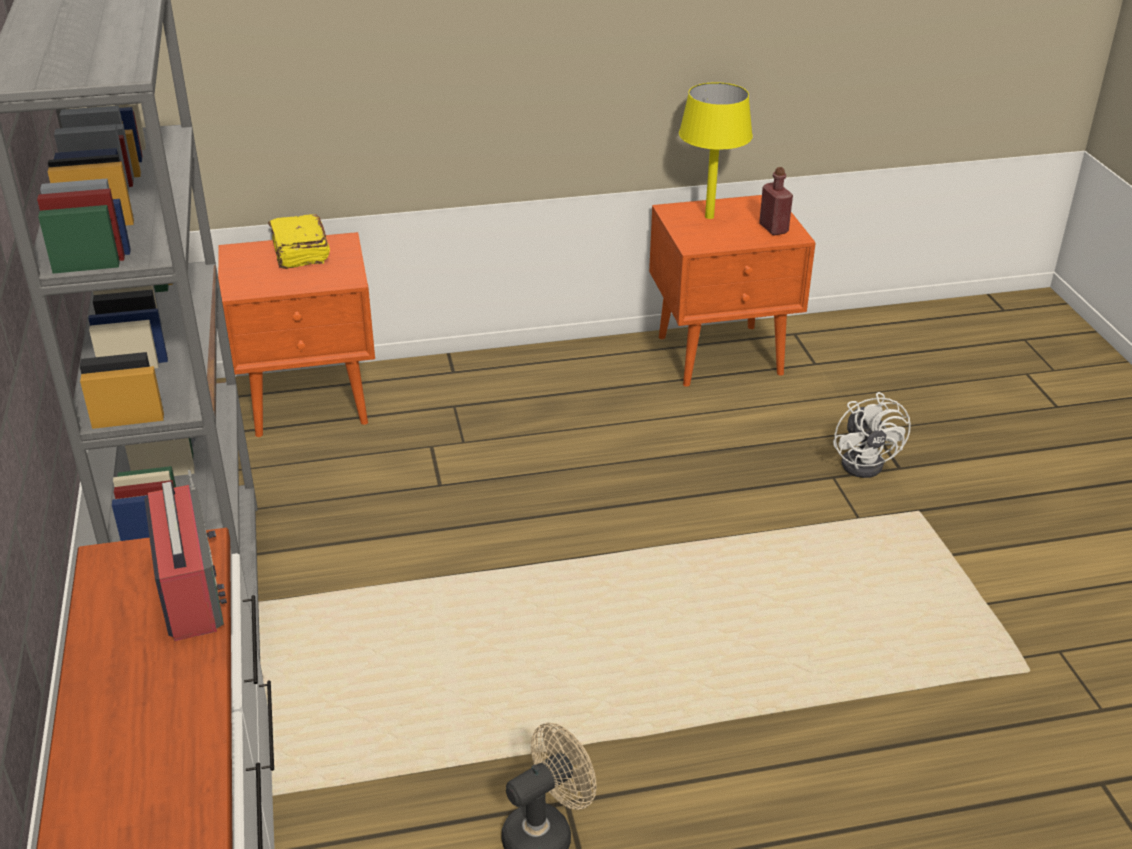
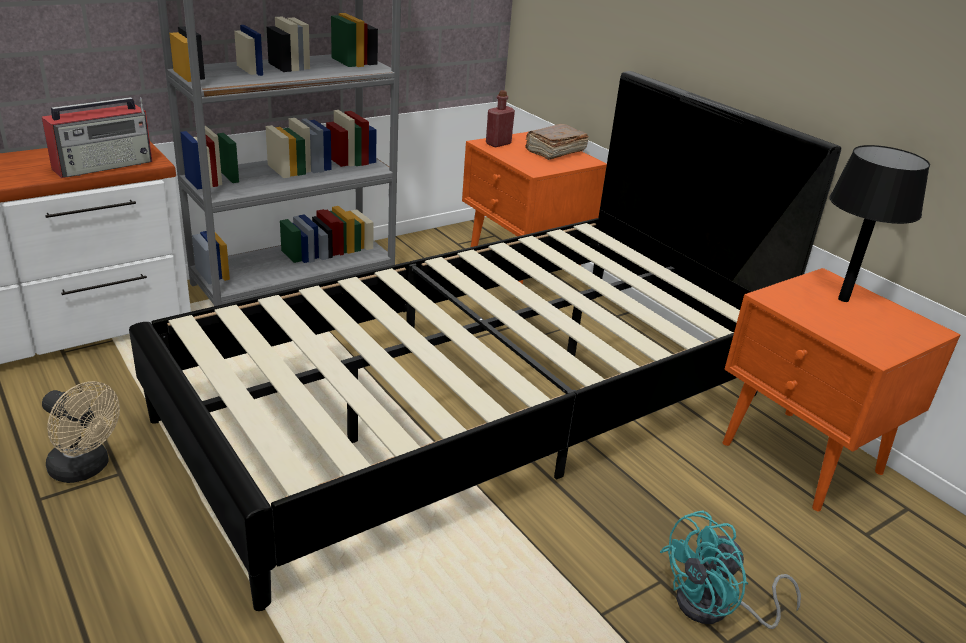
camera: 65 degrees right, 5 degrees down
yellow book [268,214,330,269] -> brown book [525,124,589,160]
yellow table lamp [679,82,753,219] -> black table lamp [829,145,930,302]
red bottle [759,167,793,236] -> red bottle moved to [486,90,515,147]
white fan [833,392,911,478] -> turquoise fan [660,511,801,629]
none -> black bed [129,71,841,611]

